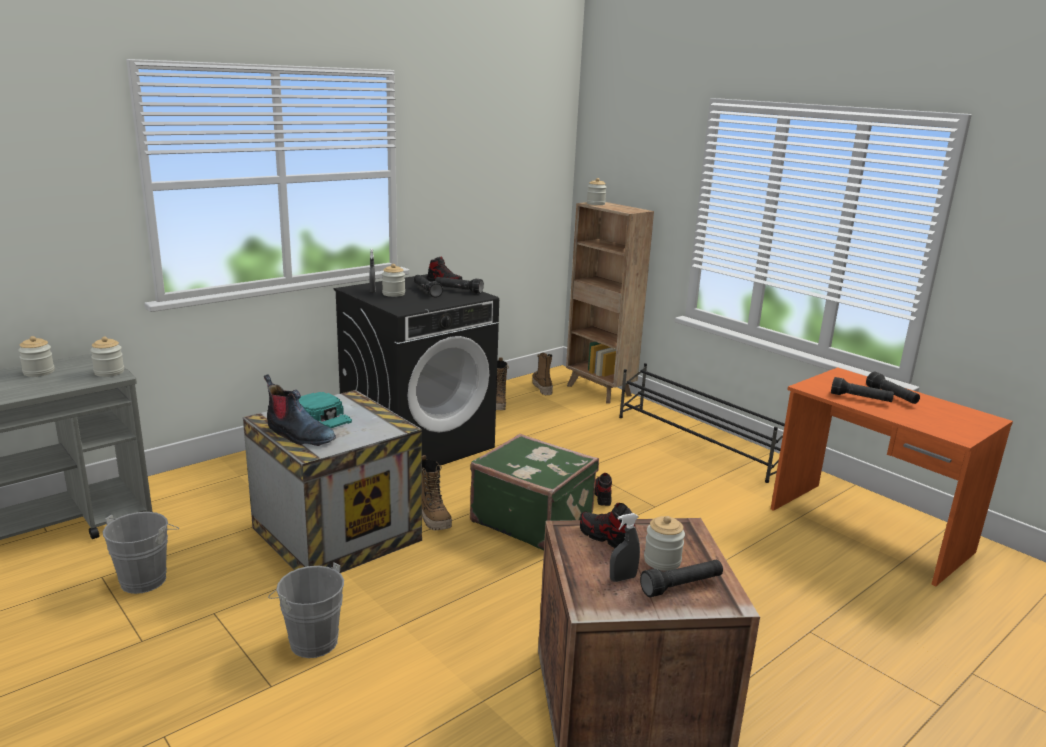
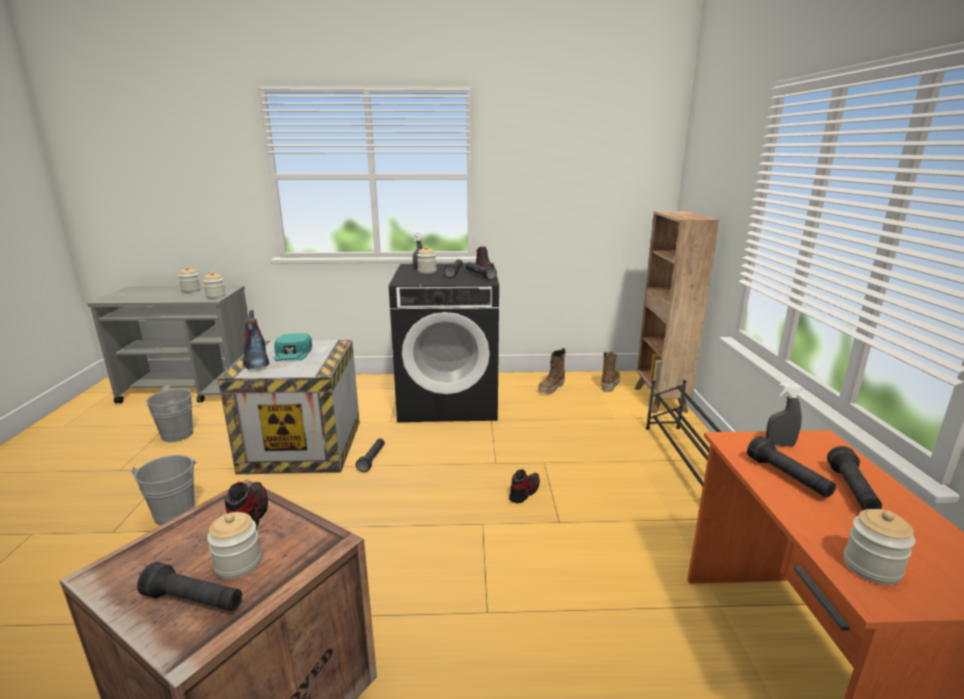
camera: 40 degrees right, 0 degrees up
boot [422,455,452,530] -> black flashlight [356,438,385,472]
green suitcase [470,434,599,550] -> none
jar [587,178,607,205] -> jar moved to [844,509,915,585]
grey spray bottle [610,513,640,582] -> grey spray bottle moved to [766,383,803,447]

